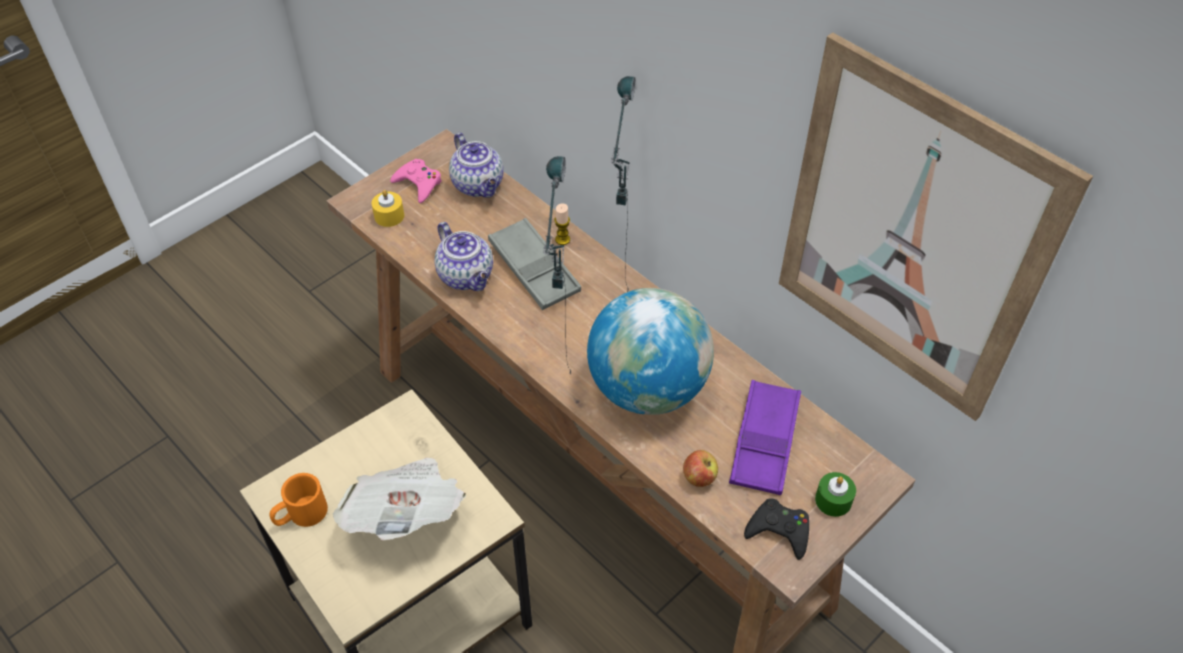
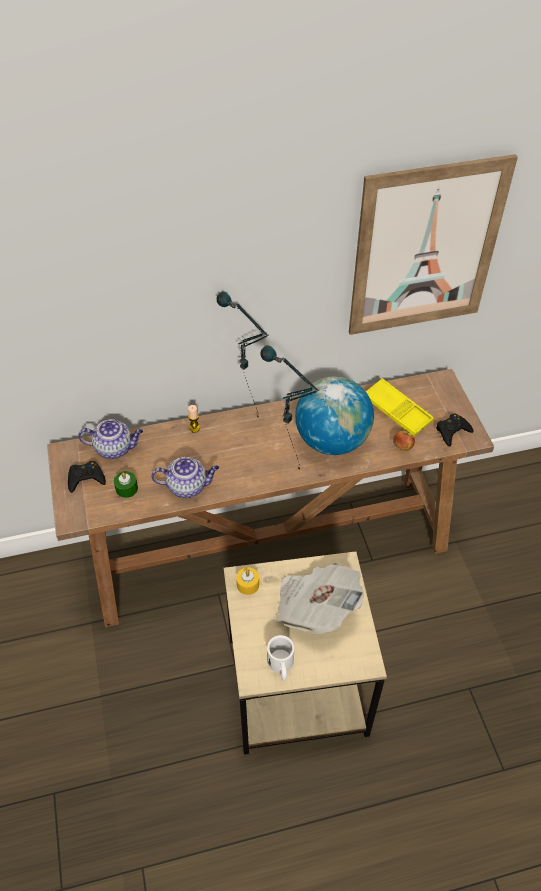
camera: 60 degrees left, 0 degrees up
orange mug [270,473,328,527] -> white mug [267,635,295,681]
yellow candle [372,190,404,227] -> yellow candle moved to [236,567,259,595]
pink game controller [390,159,442,203] -> black game controller [68,461,106,493]
grey tray [488,218,581,310] -> none
purple tray [729,380,801,495] -> yellow tray [366,378,434,436]
green candle [815,472,856,517] -> green candle moved to [114,471,138,498]

